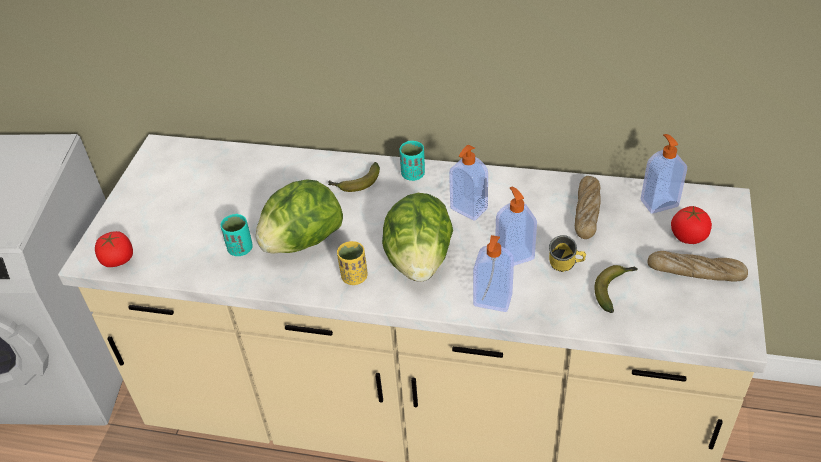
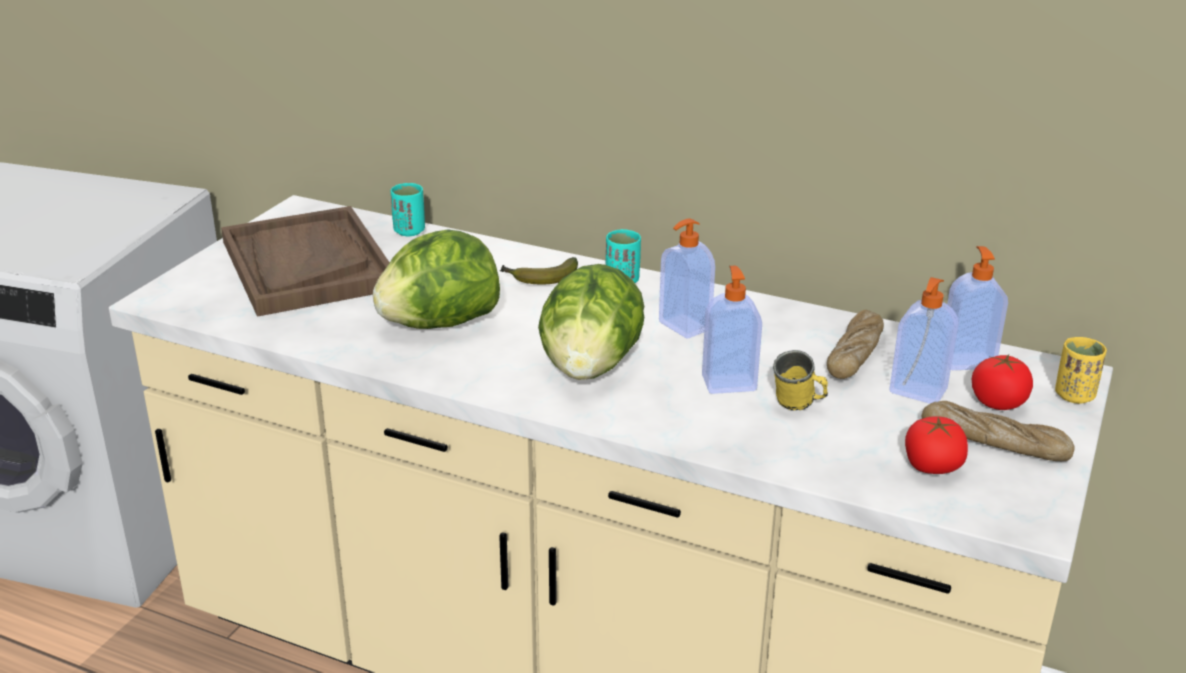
camera: 10 degrees right, 15 degrees down
tomato [95,231,133,267] -> tomato moved to [905,416,968,474]
turquoise cup [220,214,253,256] -> turquoise cup moved to [391,183,425,236]
yellow cup [337,241,368,285] -> yellow cup moved to [1055,337,1107,404]
soap dispenser [473,235,514,312] -> soap dispenser moved to [889,277,958,404]
banana [594,265,638,313] -> none
none -> brown tray [221,206,390,317]

